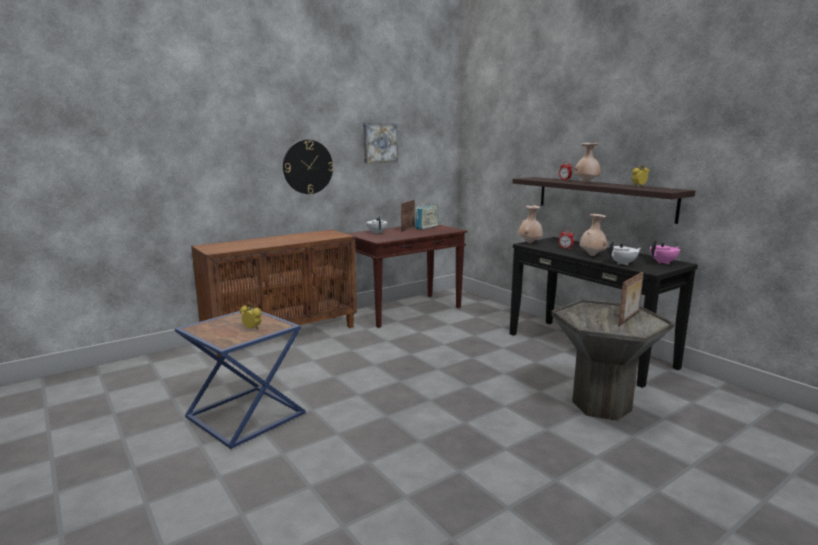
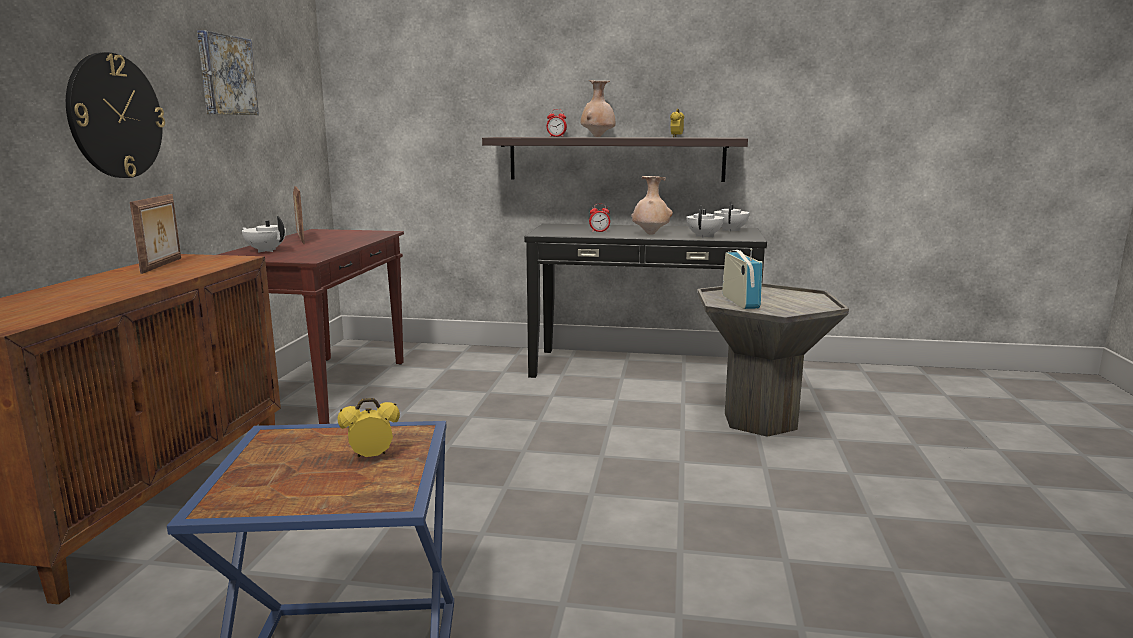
camera: 45 degrees left, 0 degrees up
radio [415,202,439,230] -> radio moved to [722,248,763,309]
beige vase [518,205,543,243] -> none
picture frame [618,272,643,326] -> picture frame moved to [130,194,181,274]
pink teapot [650,240,680,264] -> white teapot [714,201,750,232]

